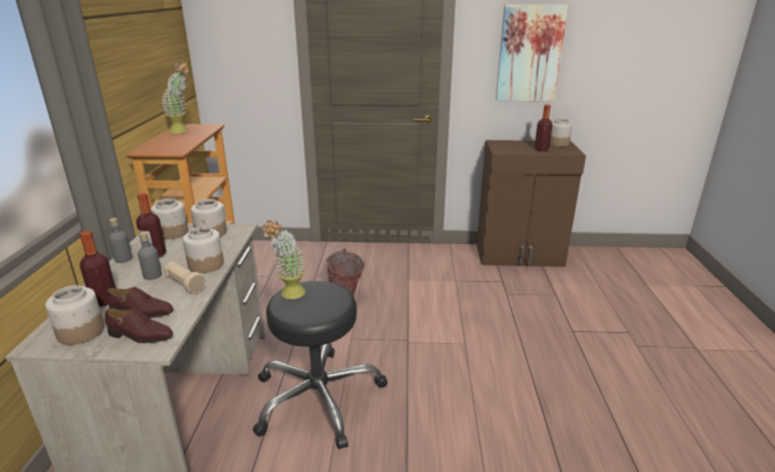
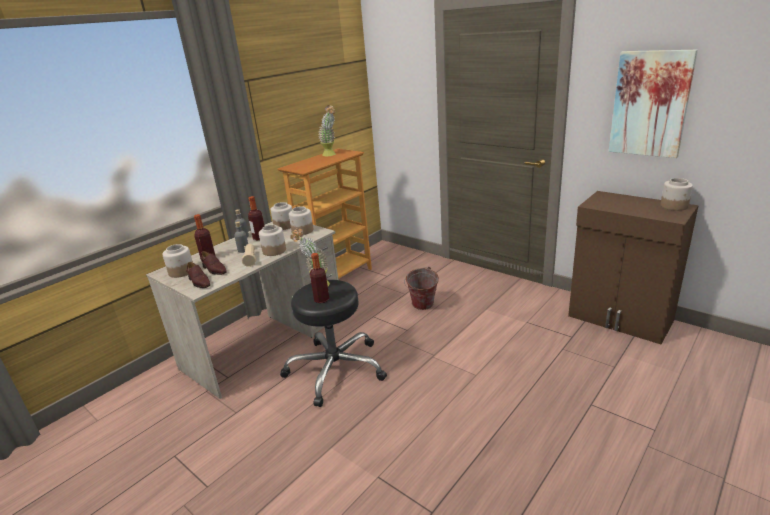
camera: 40 degrees right, 0 degrees up
bottle [534,104,553,151] -> bottle moved to [310,253,329,303]

